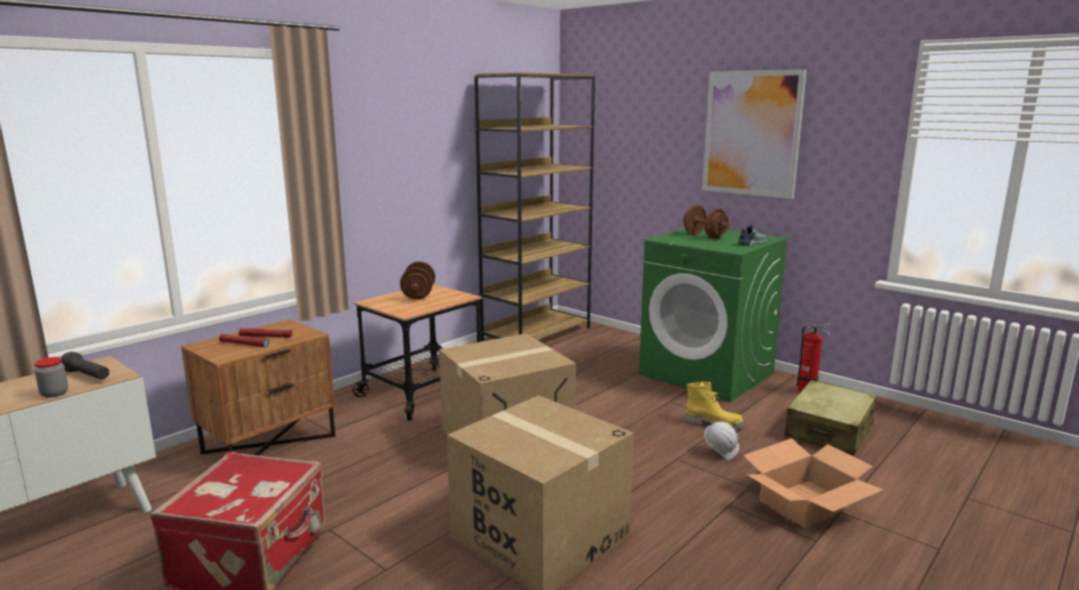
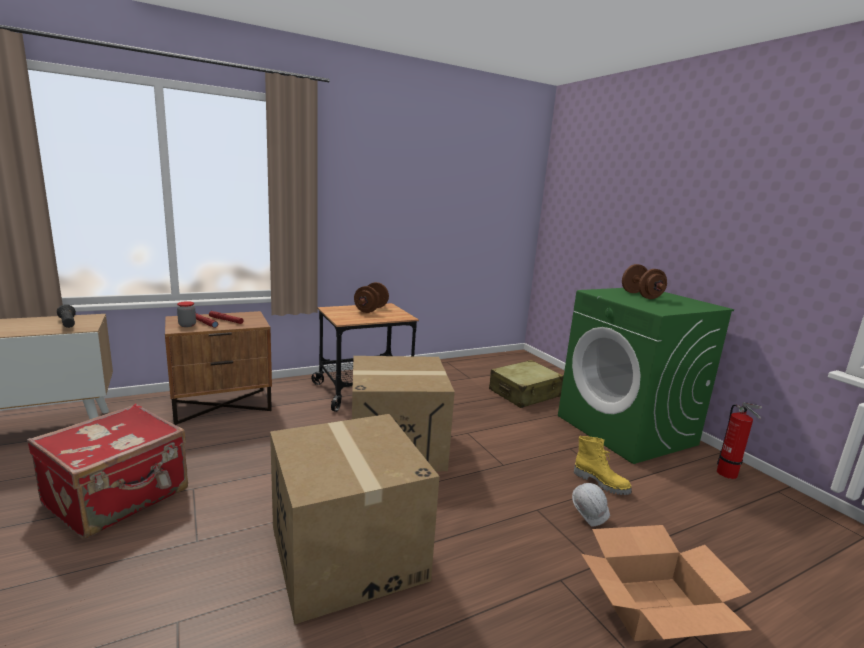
camera: 20 degrees right, 0 degrees up
jar [34,357,68,398] -> jar moved to [177,301,196,327]
brown bookcase [474,72,595,342] -> none
picture [702,69,807,199] -> none
shoe [738,225,767,246] -> none
beige suitcase [784,380,877,456] -> beige suitcase moved to [489,360,564,408]

